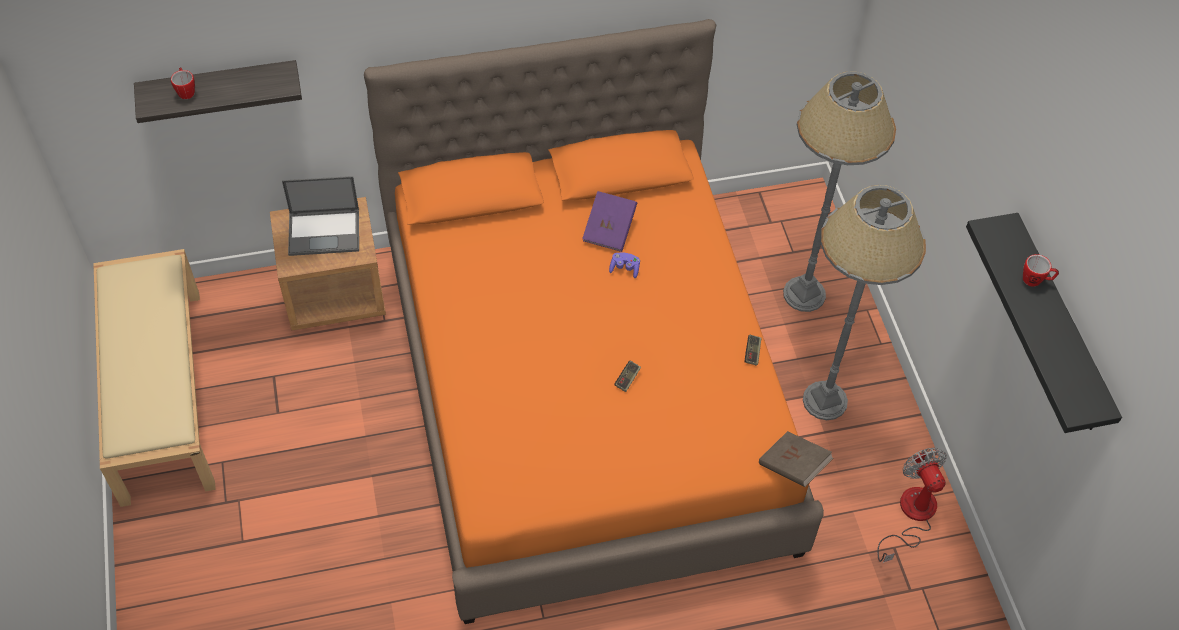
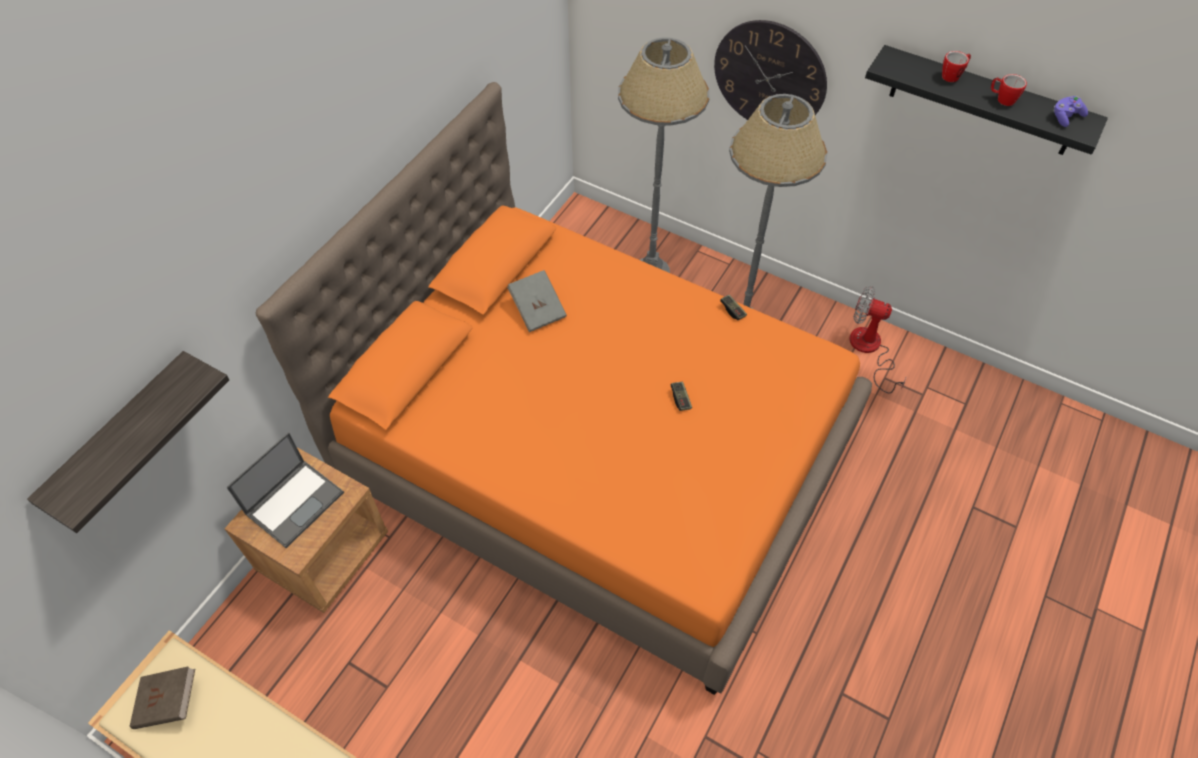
camera: 45 degrees left, 0 degrees up
mug [171,67,195,99] -> mug moved to [991,74,1027,106]
purple book [582,191,637,252] -> grey book [507,270,567,332]
purple game controller [609,253,640,278] -> purple game controller moved to [1053,96,1088,127]
brown book [759,431,833,487] -> brown book moved to [130,667,195,729]
none -> wall clock [714,20,827,120]

